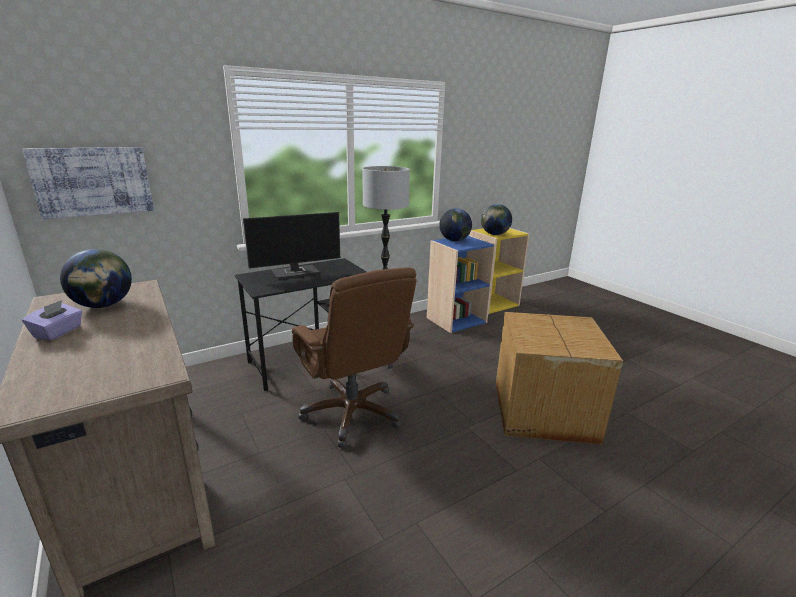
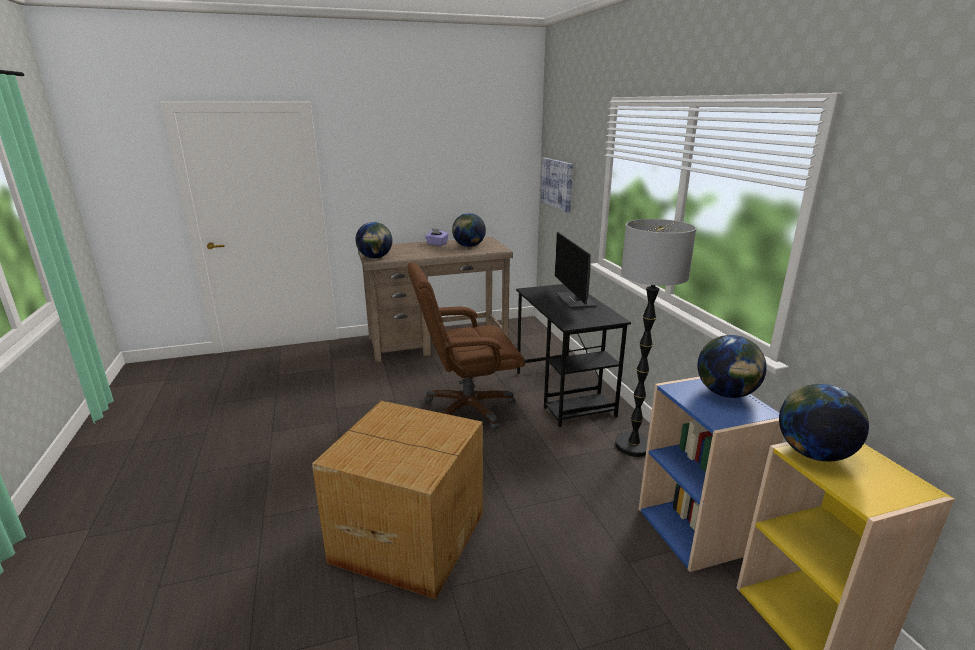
camera: 105 degrees right, 0 degrees up
none -> globe [355,222,392,258]

